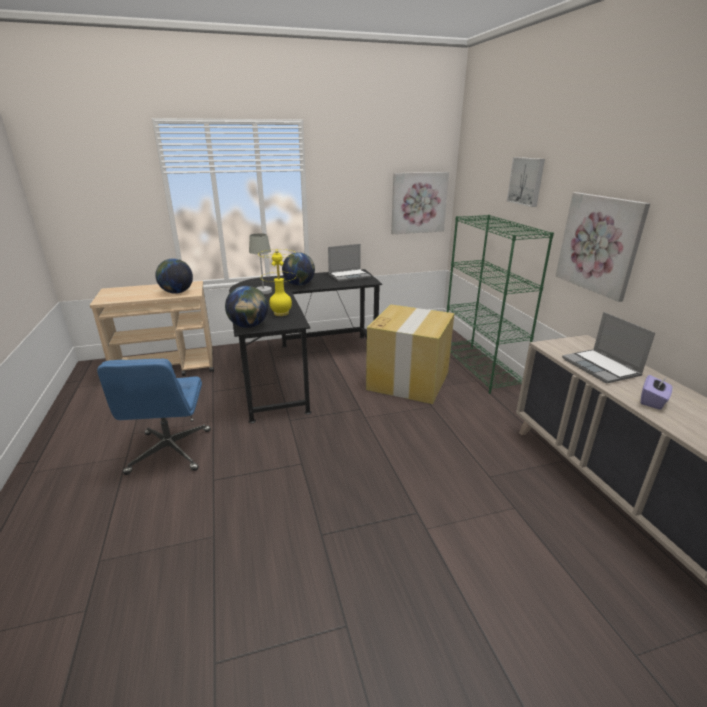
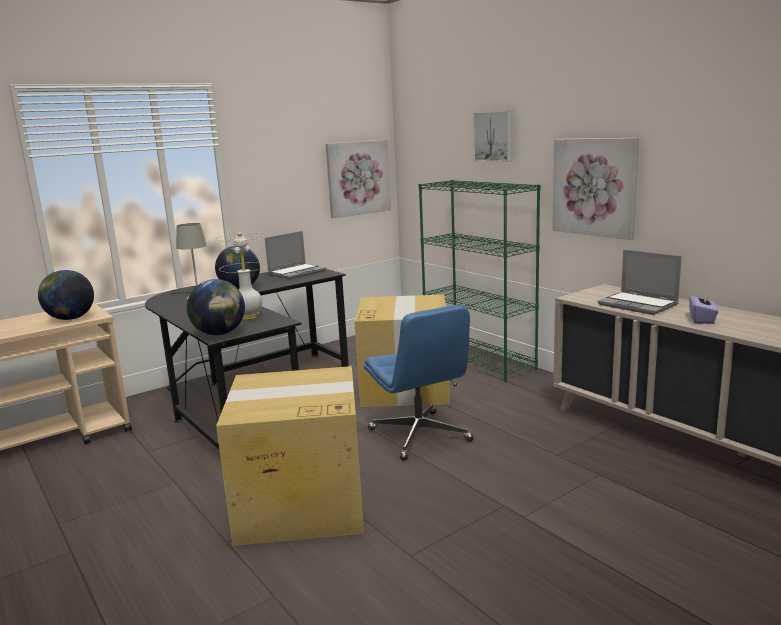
camera: 20 degrees left, 10 degrees down
blue office chair [97,359,211,475] -> blue office chair moved to [364,305,474,461]
yellow table lamp [258,249,297,316] -> white table lamp [217,232,267,320]
none -> cardboard box [216,366,364,546]

